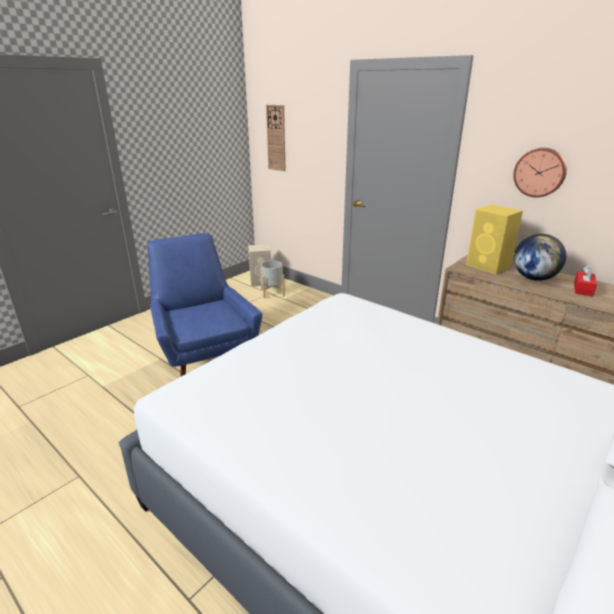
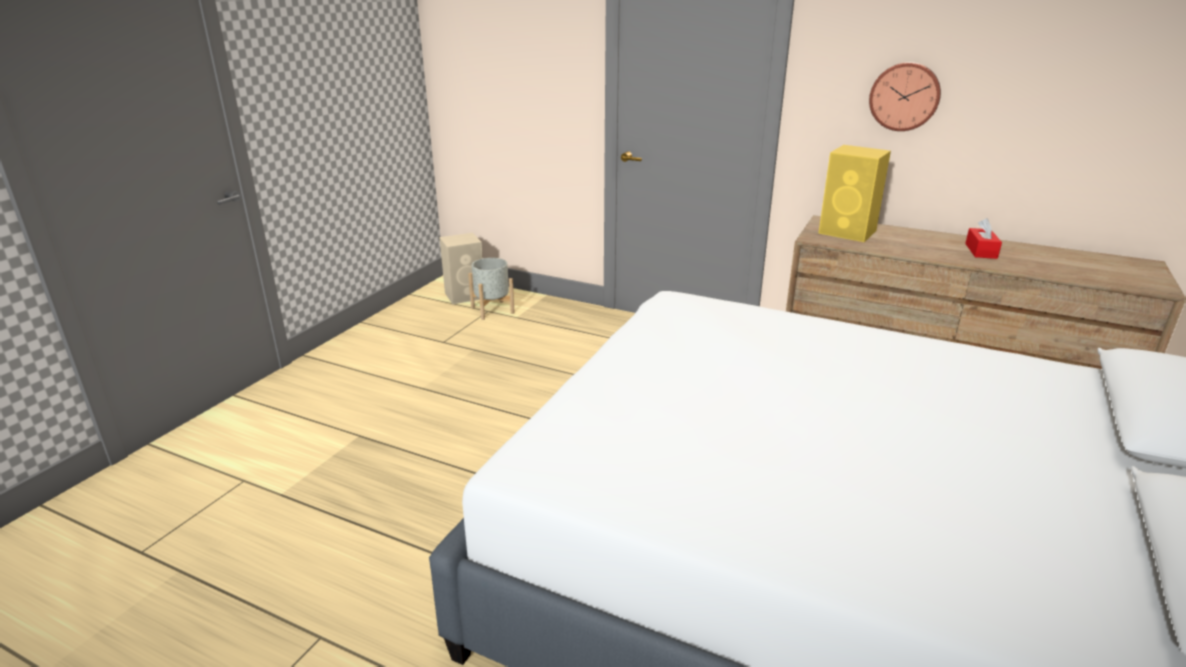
camera: 15 degrees left, 0 degrees up
blue armchair [147,233,263,376] -> none
wall clock [266,105,286,171] -> none
globe [514,234,566,281] -> none

